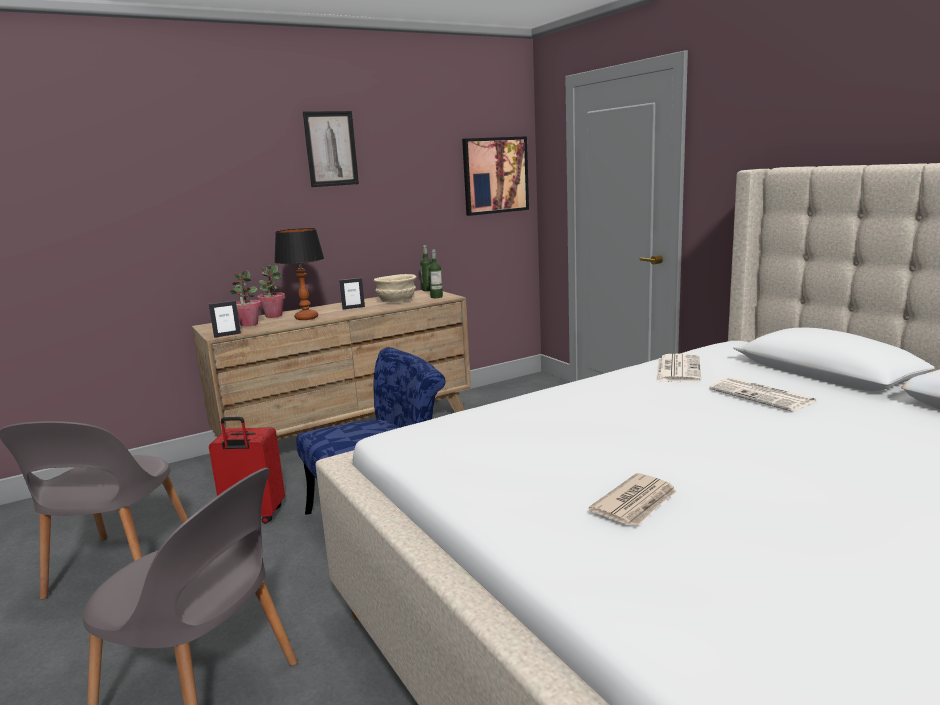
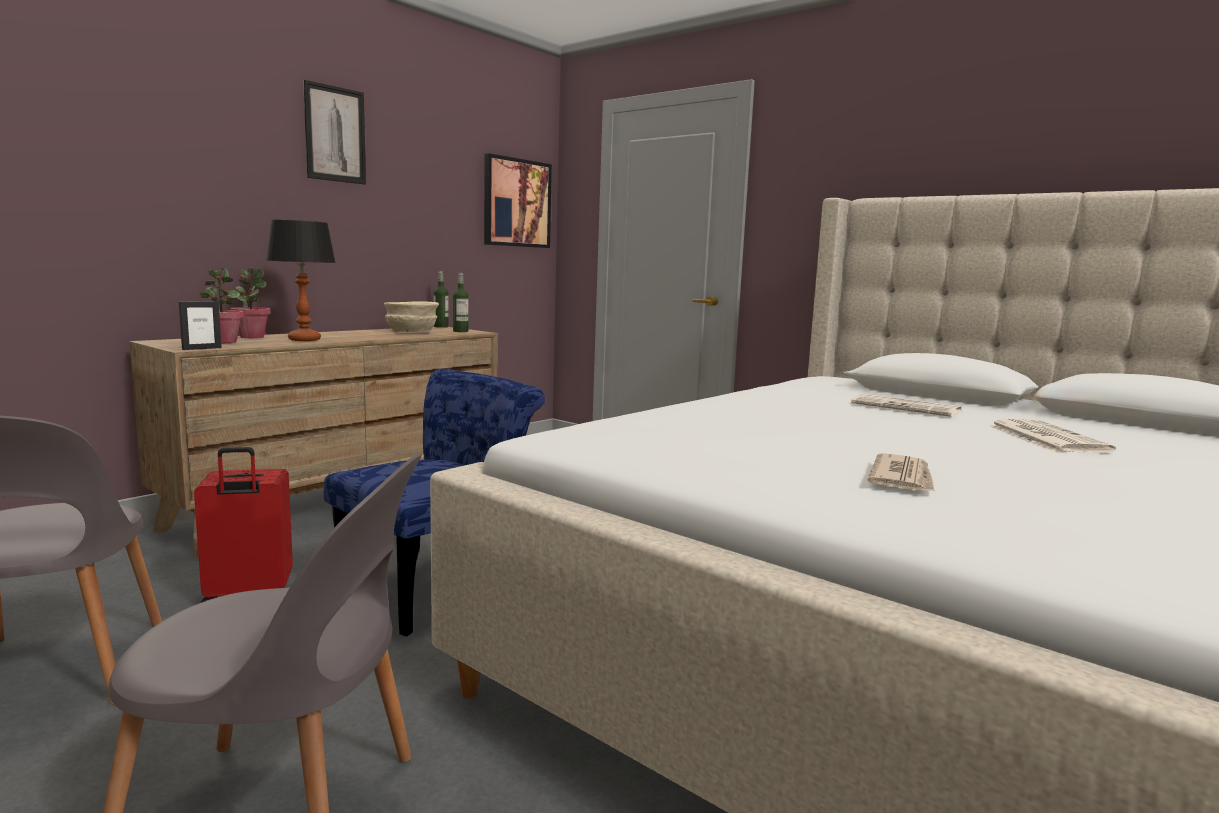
camera: 20 degrees left, 5 degrees down
picture frame [339,278,365,310] -> none
newspaper [656,354,701,383] -> newspaper moved to [989,419,1116,453]

